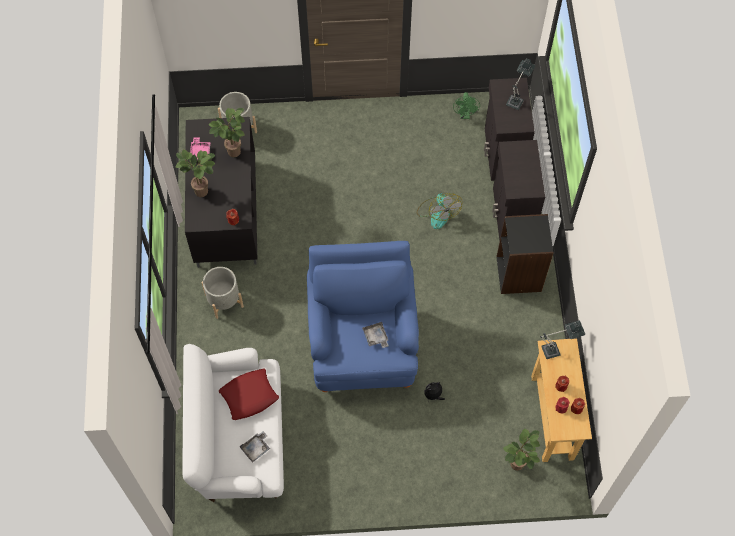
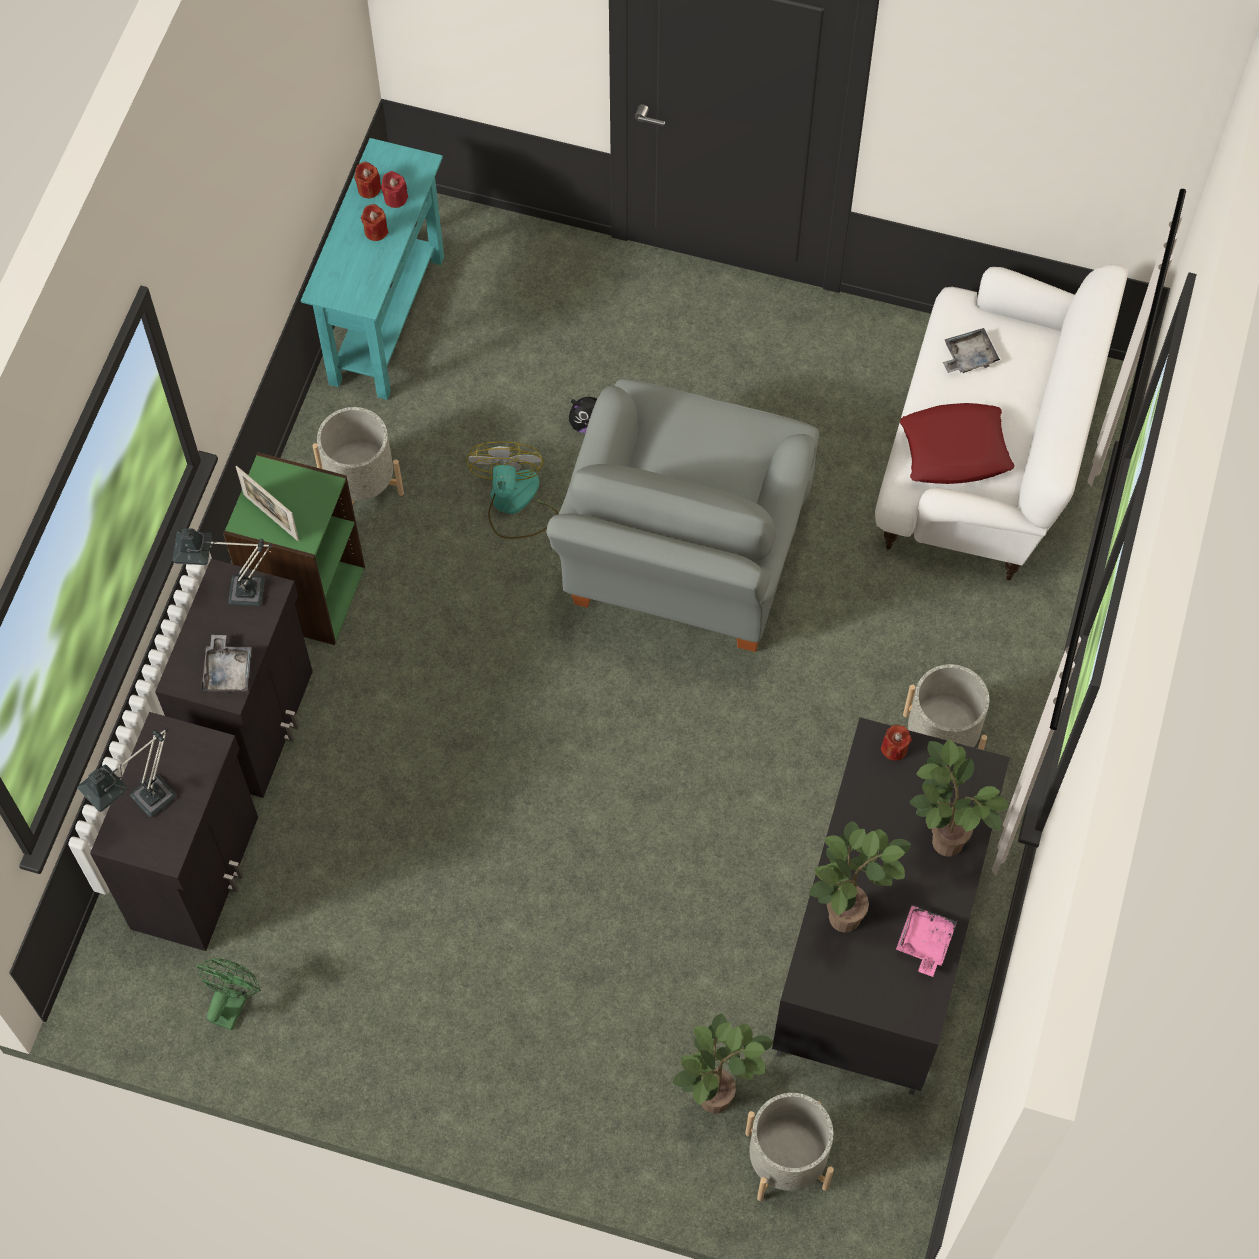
camera: 160 degrees left, 0 degrees up
blue armchair [307,241,419,392] -> grey armchair [546,379,819,652]
grey tray [362,321,389,348] -> grey tray moved to [201,635,252,692]
fan [417,193,462,229] -> fan moved to [465,442,558,539]
black bookcase [496,214,553,294] -> green bookcase [223,452,365,645]
potted plant [503,429,540,471] -> potted plant moved to [672,1013,773,1114]
beige console table [531,338,592,462] -> turquoise console table [301,138,444,400]
table lamp [540,321,585,359] -> table lamp moved to [172,528,272,606]
none -> picture frame [236,466,299,541]
none -> grey planter [313,407,404,505]

